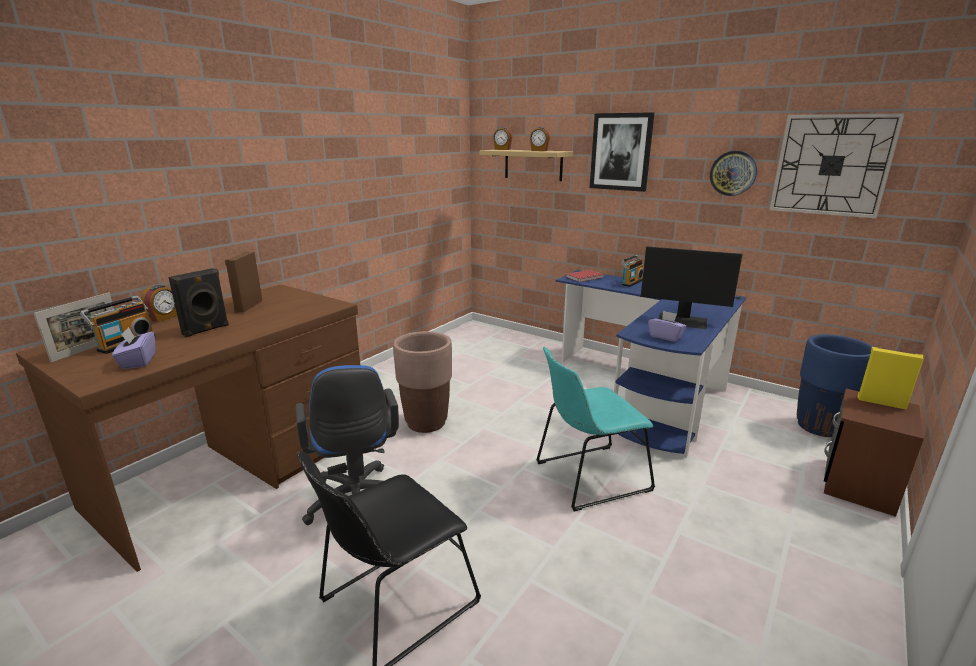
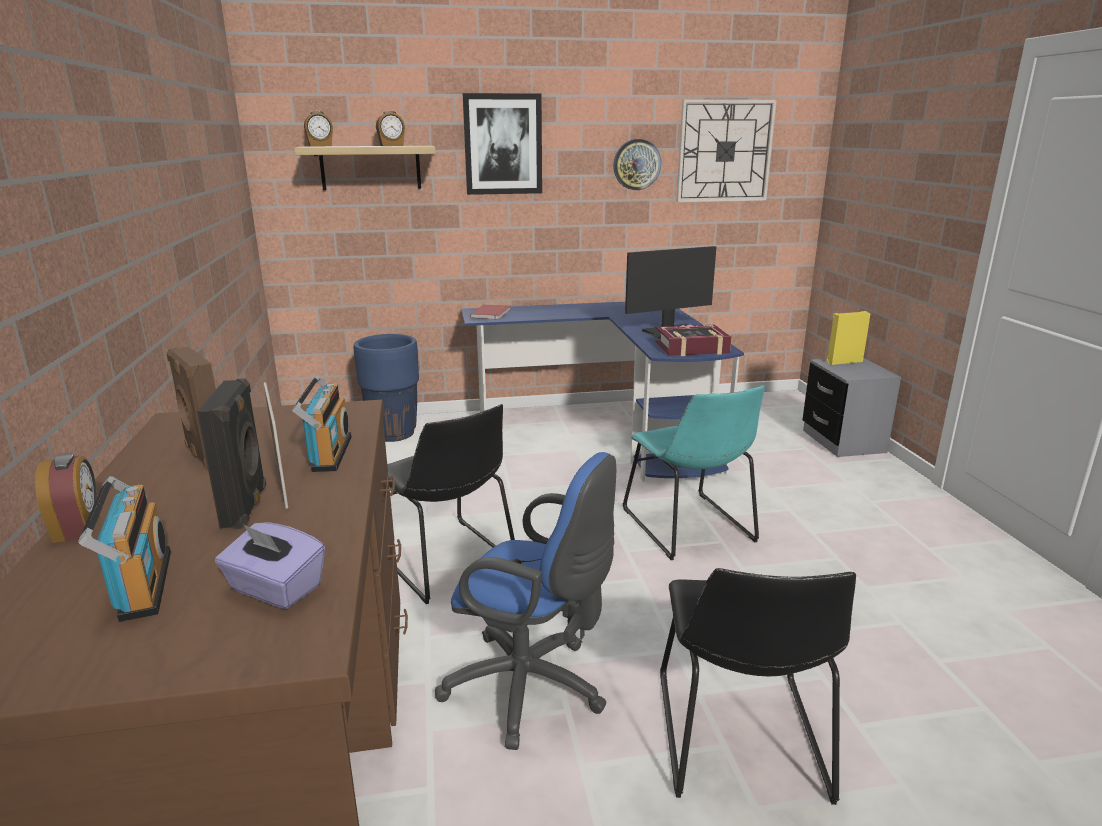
camera: 45 degrees left, 0 degrees up
picture frame [34,293,114,363] -> picture frame moved to [264,382,288,509]
brown planter [393,331,452,433] -> black chair [387,404,515,604]
turquoise chair [536,347,655,511] -> turquoise chair turned 45 degrees counterclockwise [623,385,765,560]
radio [621,255,644,287] -> radio moved to [292,375,352,472]
purple tissue box [648,311,686,342] -> book [655,325,732,356]
blue planter [797,334,873,437] -> blue planter moved to [354,334,419,442]
brown nightstand [824,389,924,517] -> grey nightstand [802,358,901,457]

